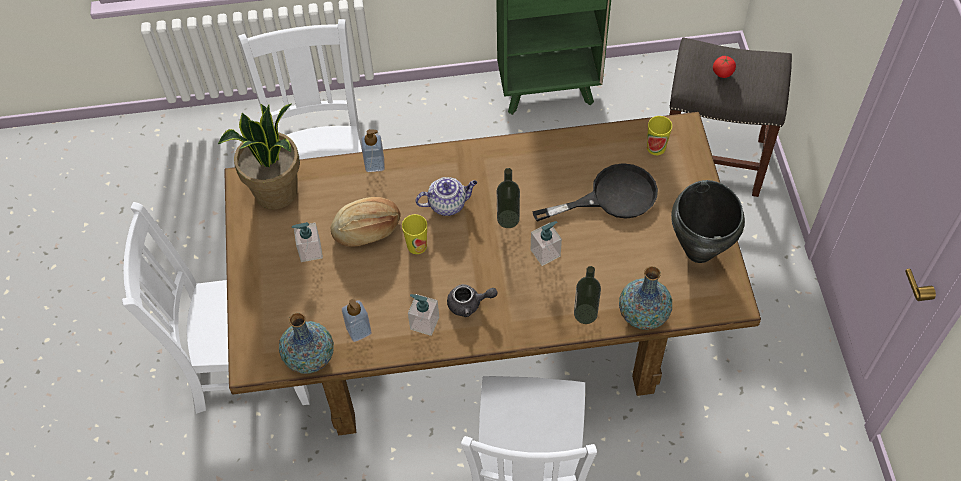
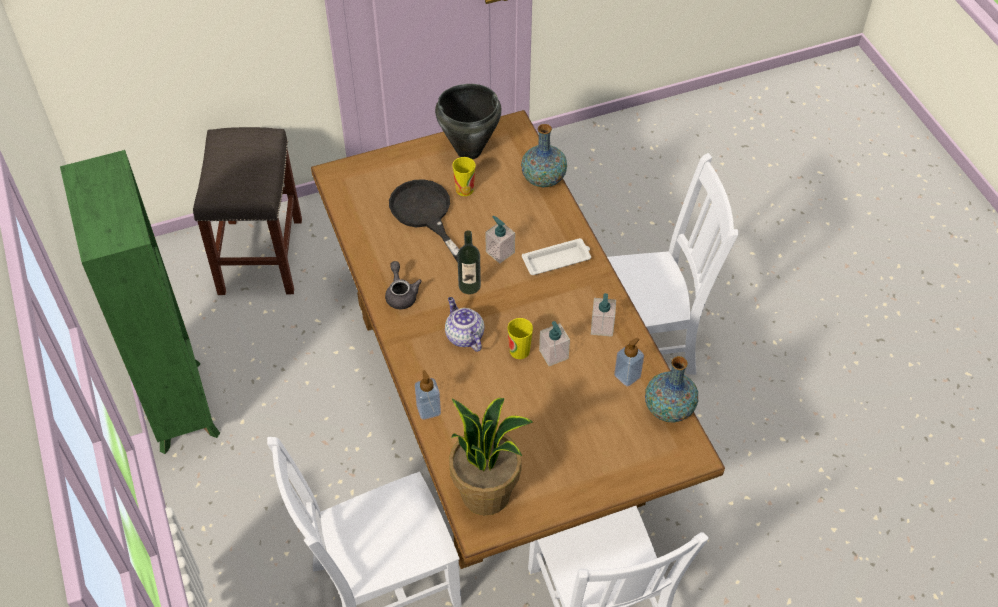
camera: 105 degrees left, 5 degrees down
soap dispenser [292,222,323,262] -> soap dispenser moved to [539,321,570,366]
bread [331,197,401,247] -> none
grey teapot [447,284,498,317] -> grey teapot moved to [385,261,422,309]
bottle [574,266,601,324] -> none
cup [647,116,672,155] -> cup moved to [452,157,476,196]
tomato [713,56,736,78] -> none
none -> white tray [522,238,591,275]

